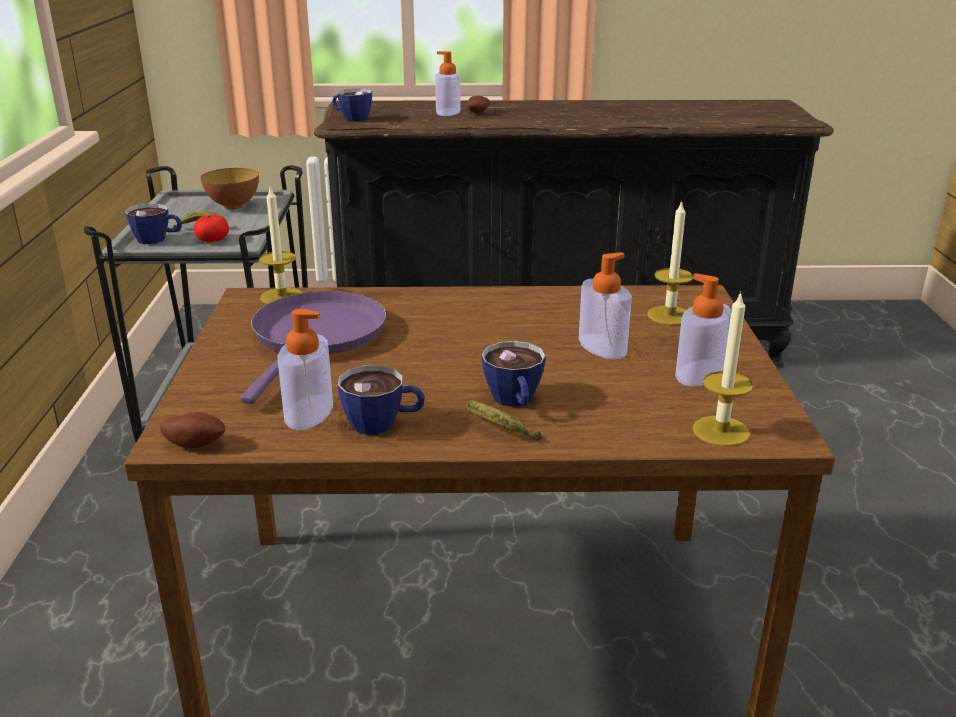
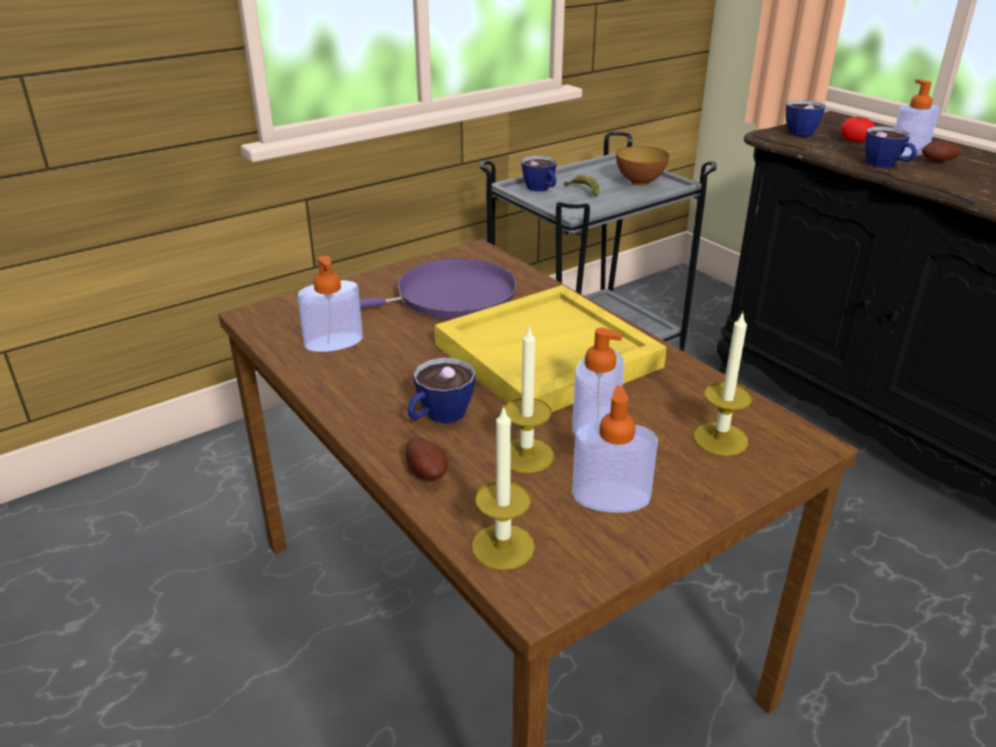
camera: 55 degrees right, 5 degrees up
potato [160,412,225,448] -> potato moved to [405,437,448,480]
tomato [194,215,229,242] -> tomato moved to [841,116,875,142]
candle [259,187,302,304] -> candle moved to [504,325,554,473]
cup [338,365,425,435] -> cup moved to [865,126,917,168]
banana [466,400,541,440] -> none
none -> yellow tray [434,285,667,412]

